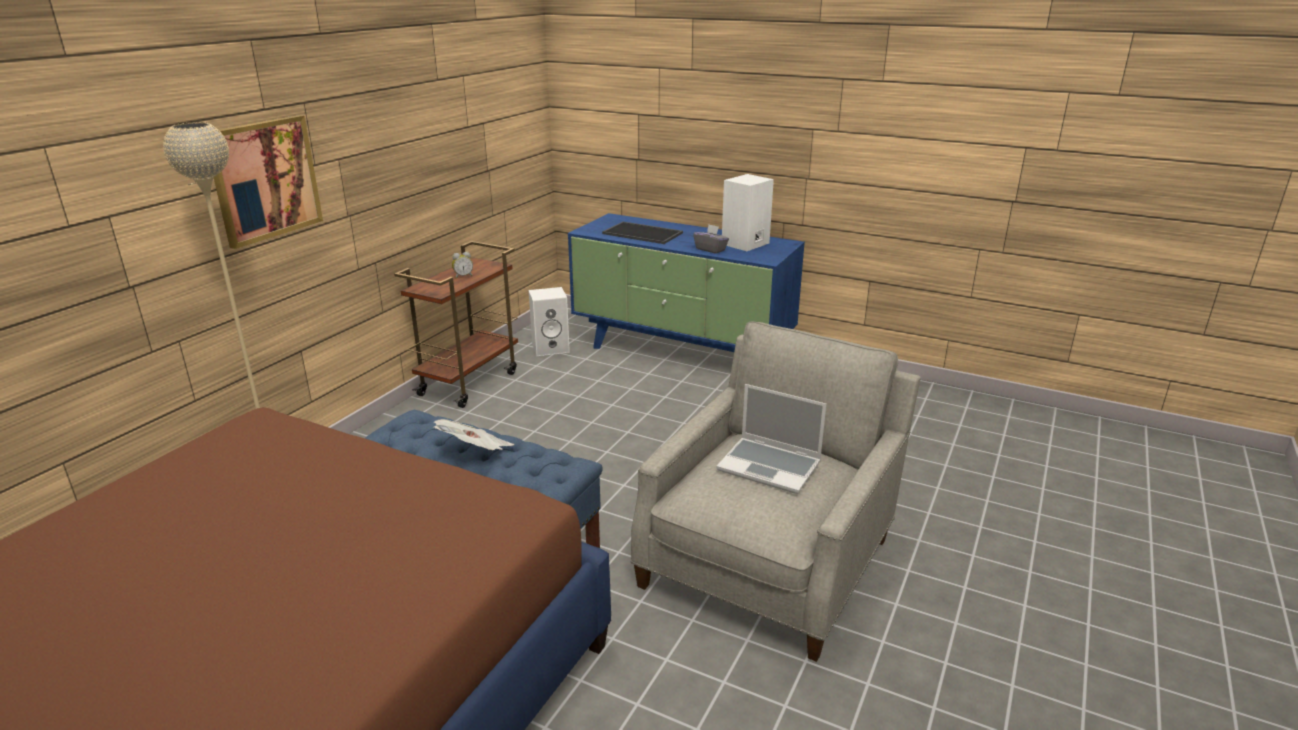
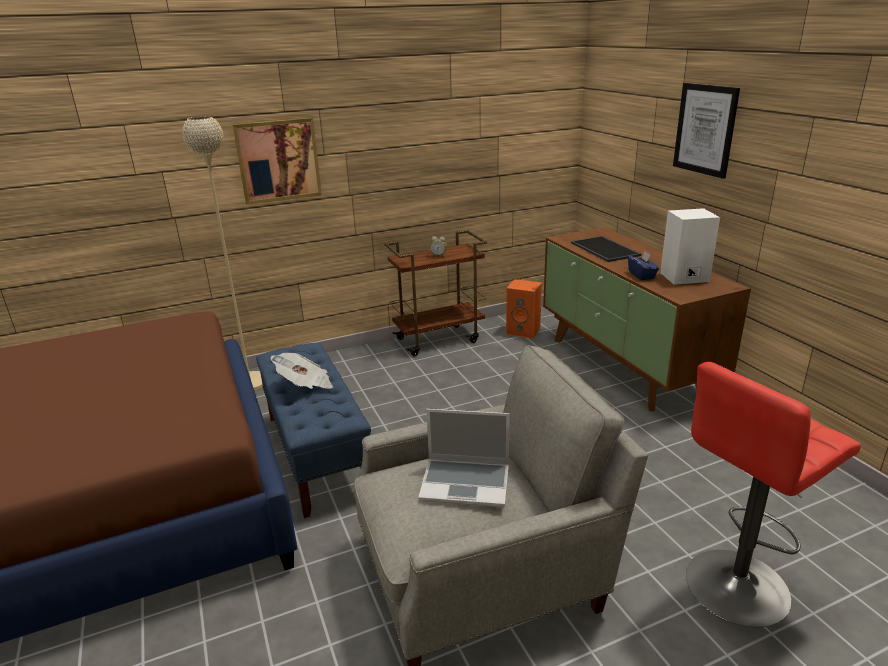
camera: 40 degrees right, 0 degrees up
white speaker [529,287,570,356] -> orange speaker [506,279,542,339]
blue dresser [568,213,805,352] -> brown dresser [543,227,751,411]
grey tissue box [693,224,729,254] -> blue tissue box [628,252,659,280]
laptop [716,384,826,494] -> laptop turned 60 degrees counterclockwise [418,409,510,507]
none -> picture [673,83,740,179]
none -> red stool [686,362,861,627]

